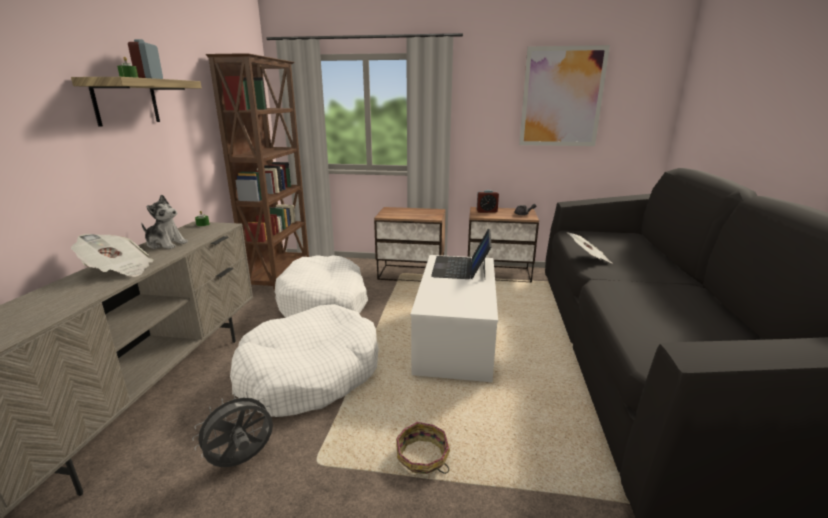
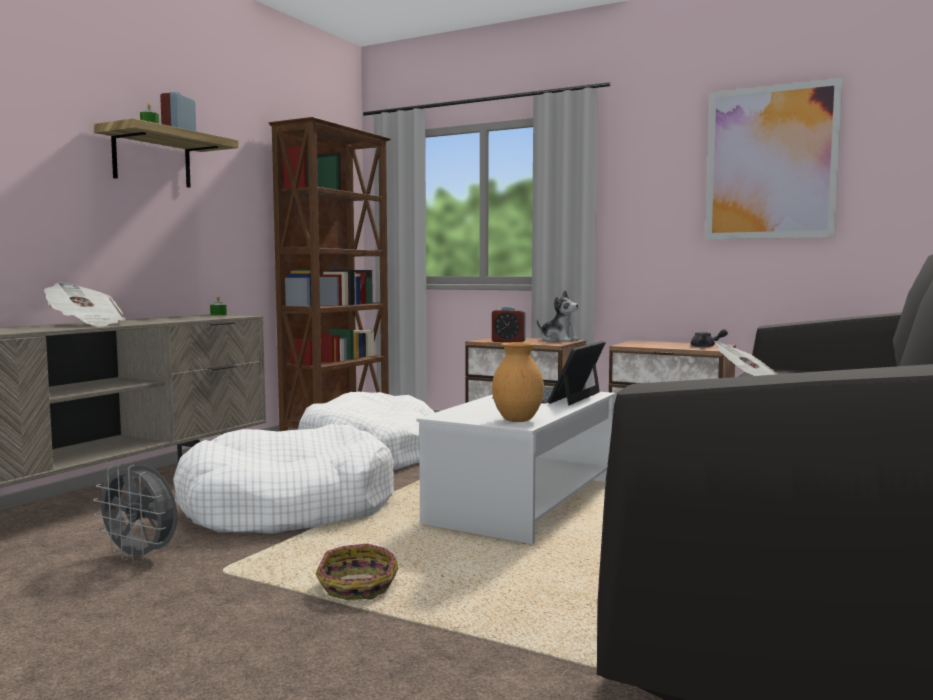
camera: 20 degrees right, 15 degrees down
plush toy [141,195,188,249] -> plush toy moved to [537,290,580,342]
grey fan [192,392,273,467] -> grey fan turned 135 degrees counterclockwise [93,463,177,563]
alarm clock [477,190,499,213] -> alarm clock moved to [492,307,526,342]
none -> brown vase [492,342,544,422]

